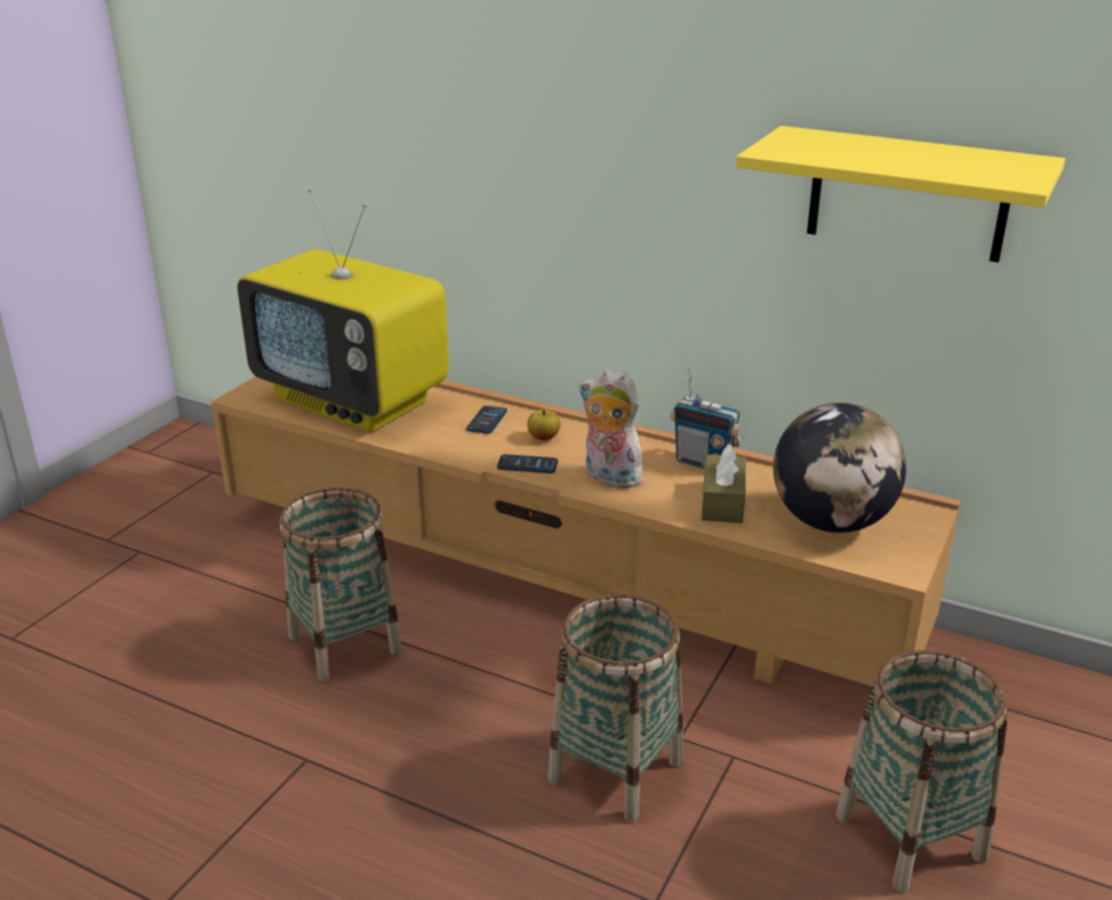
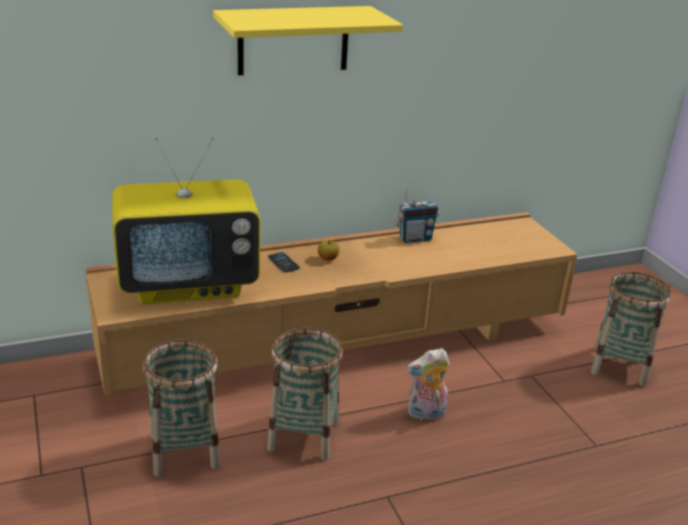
camera: 50 degrees left, 0 degrees up
phone [497,454,558,473] -> none
basket [548,594,683,822] -> basket moved to [143,339,220,477]
plush toy [579,368,650,488] -> plush toy moved to [407,348,450,420]
brown tissue box [701,444,746,523] -> none
yellow shelf [736,126,1065,262] -> yellow shelf moved to [213,6,403,75]
globe [773,403,906,533] -> none

